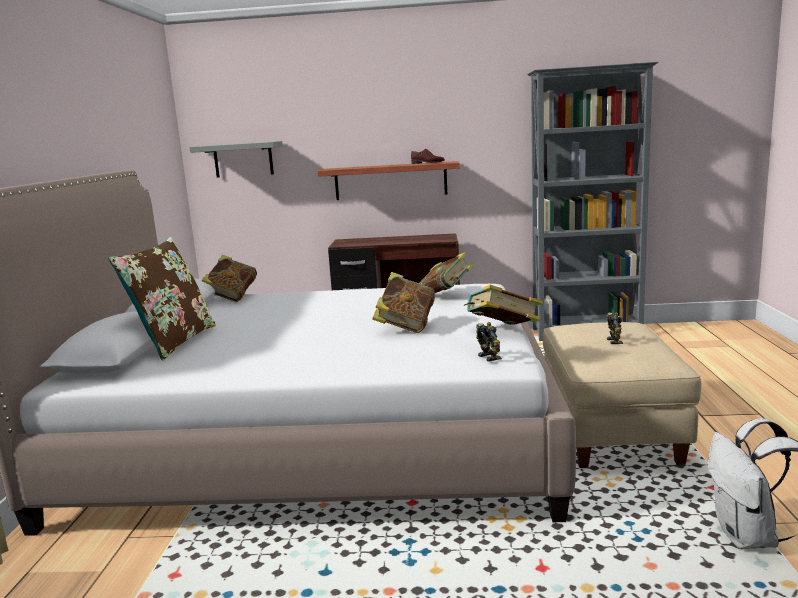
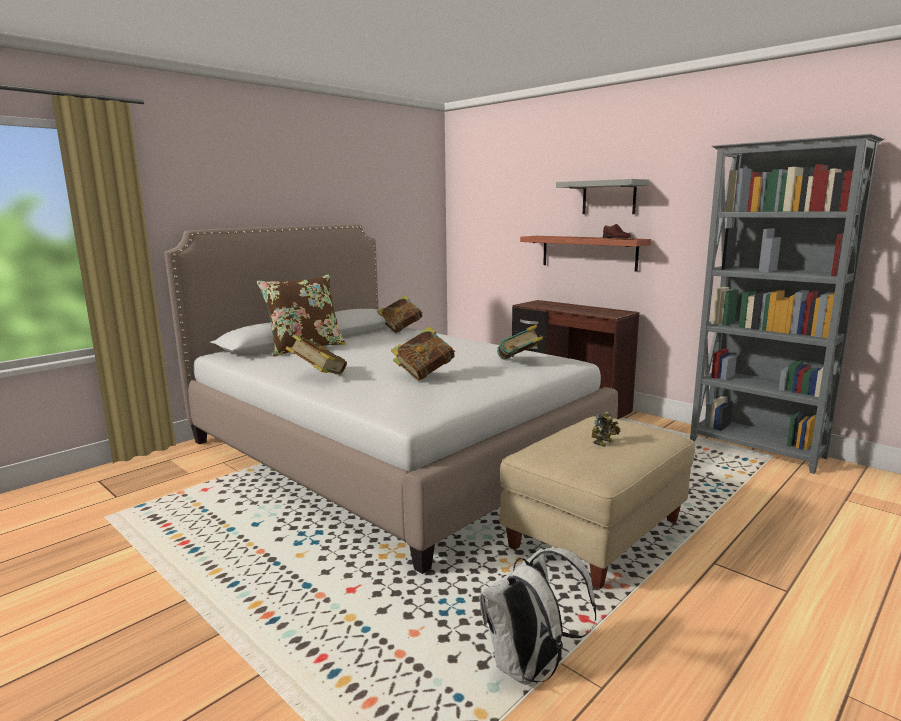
camera: 40 degrees right, 0 degrees up
grey shelf [189,141,283,178] -> grey shelf moved to [556,179,649,214]
book [464,285,543,325] -> book moved to [285,334,347,375]
toy robot [476,322,502,362] -> none

